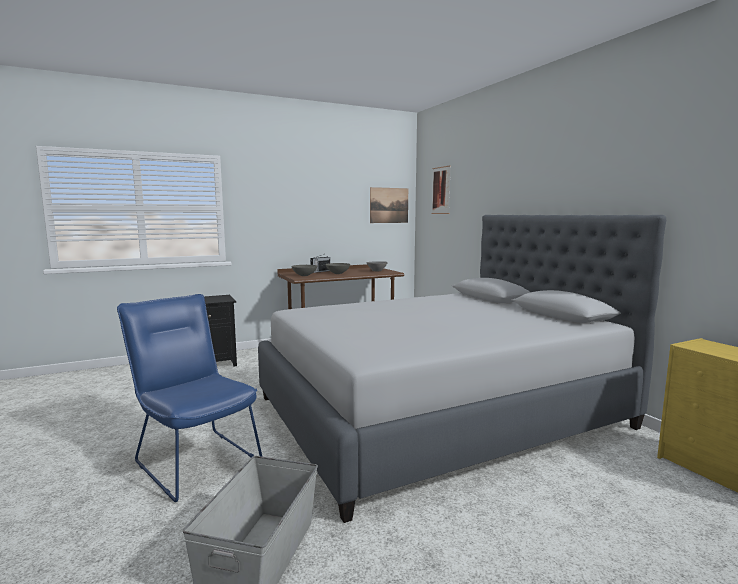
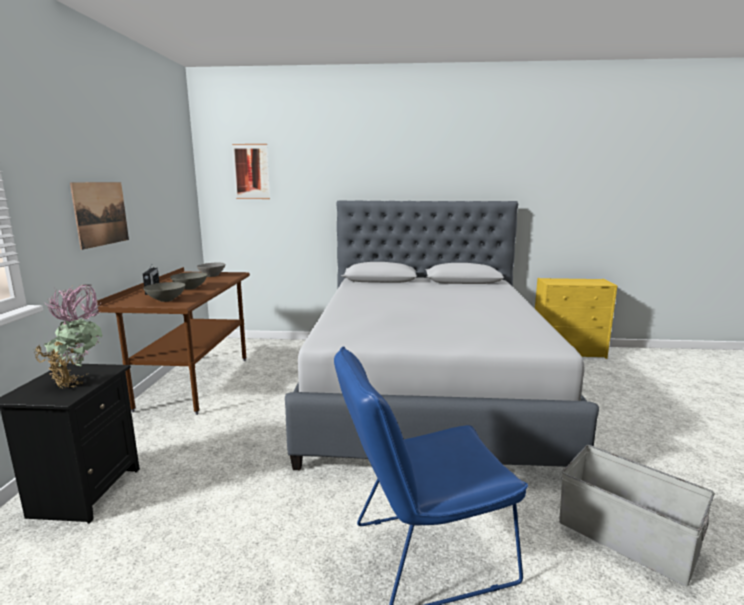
camera: 60 degrees left, 5 degrees up
picture [370,187,408,223] -> picture moved to [70,182,129,250]
none -> potted plant [33,284,104,389]

